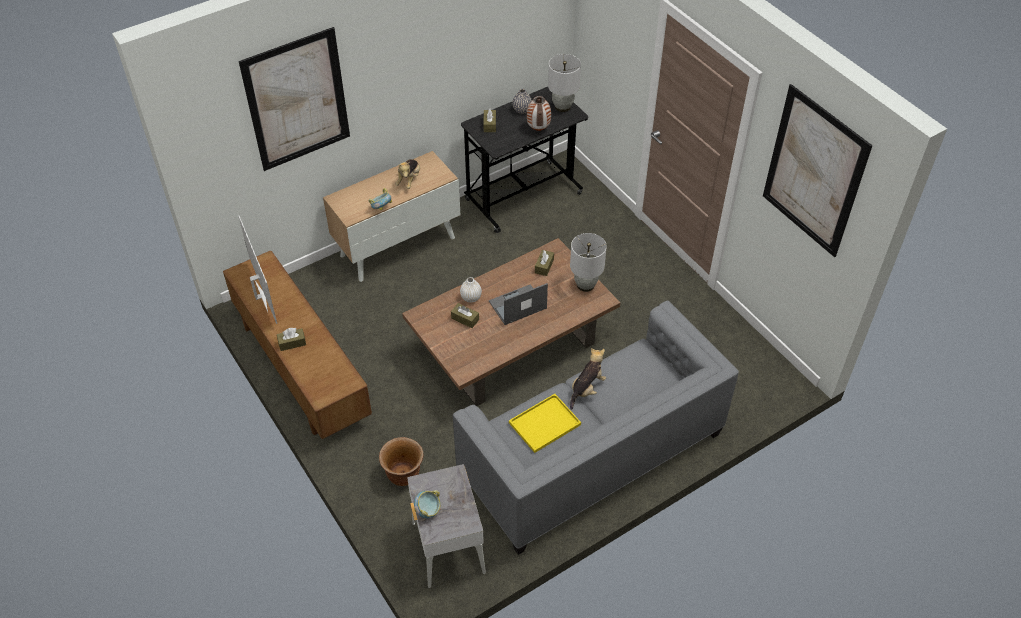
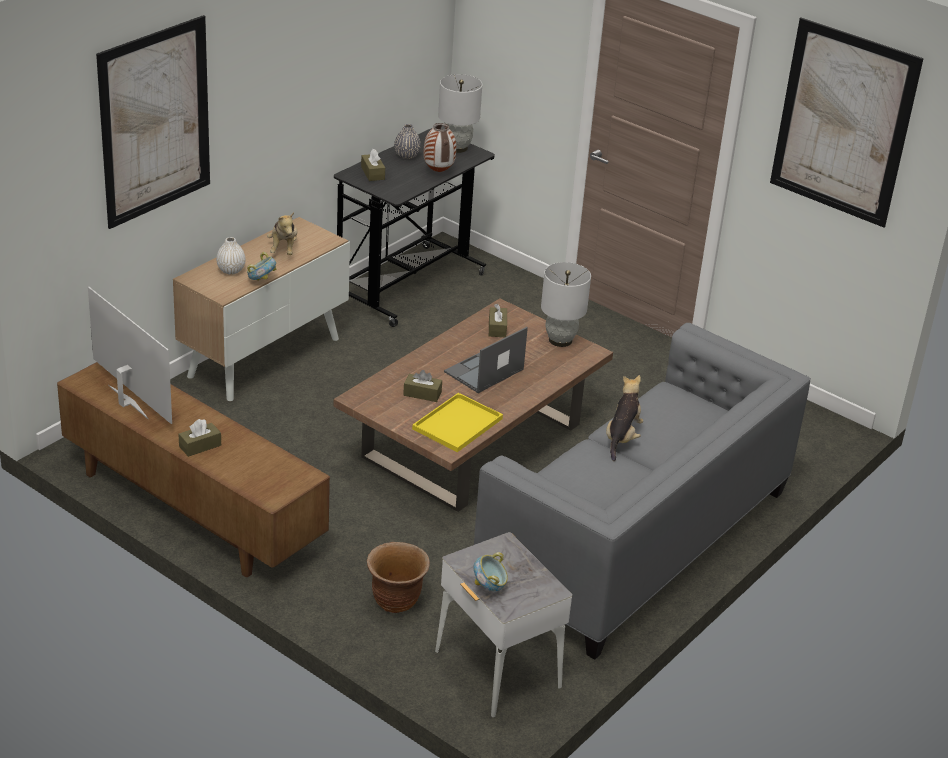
camera: 20 degrees left, 15 degrees down
white vase [460,277,482,303] -> white vase moved to [216,237,246,275]
yellow tray [509,394,581,453] -> yellow tray moved to [412,393,503,452]

